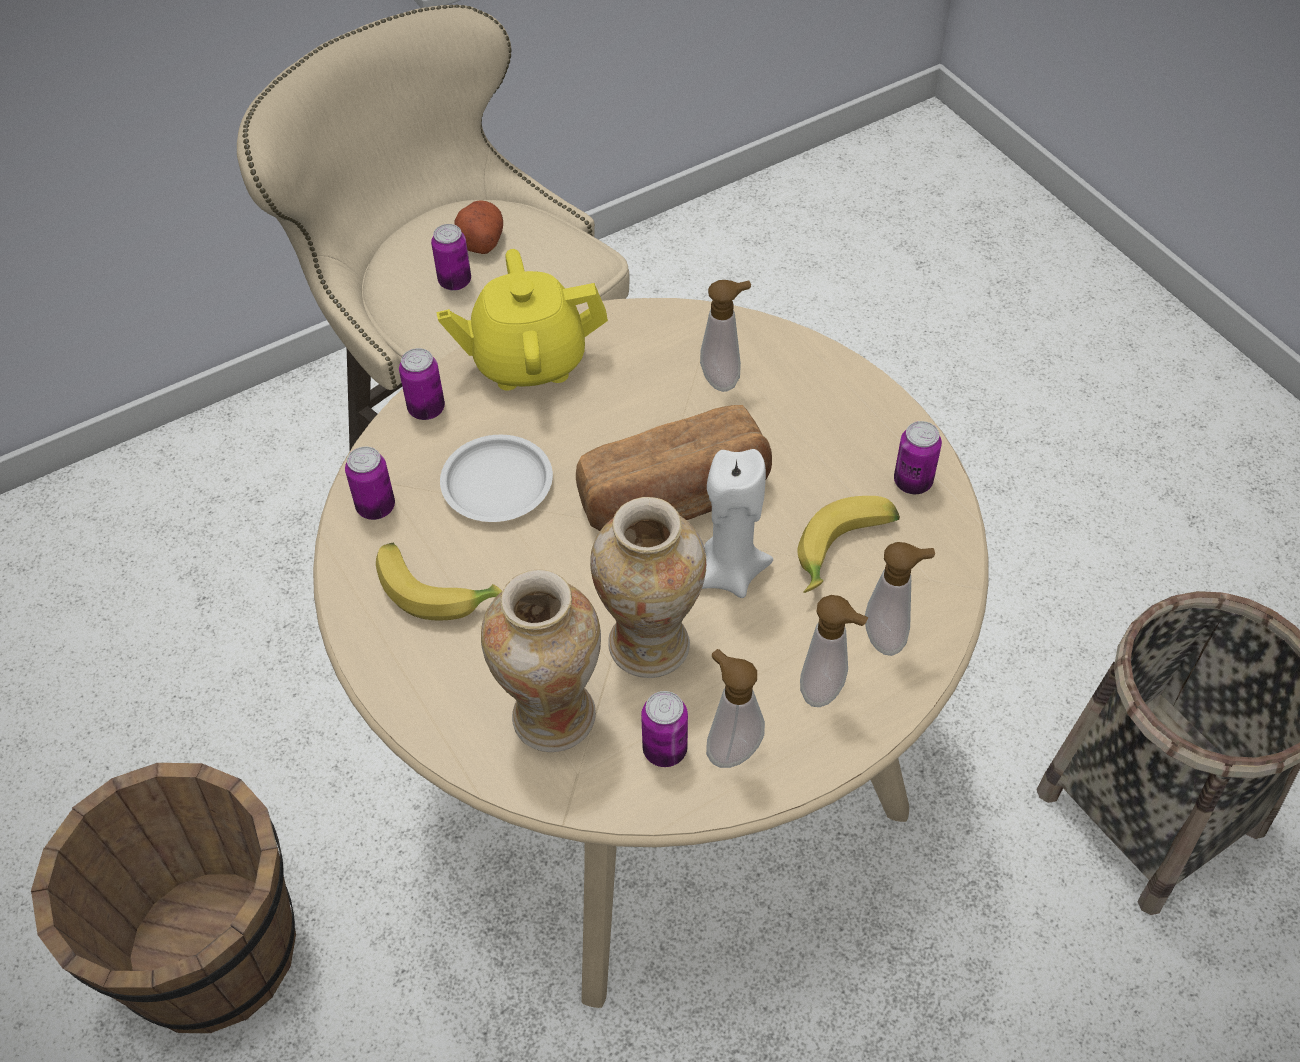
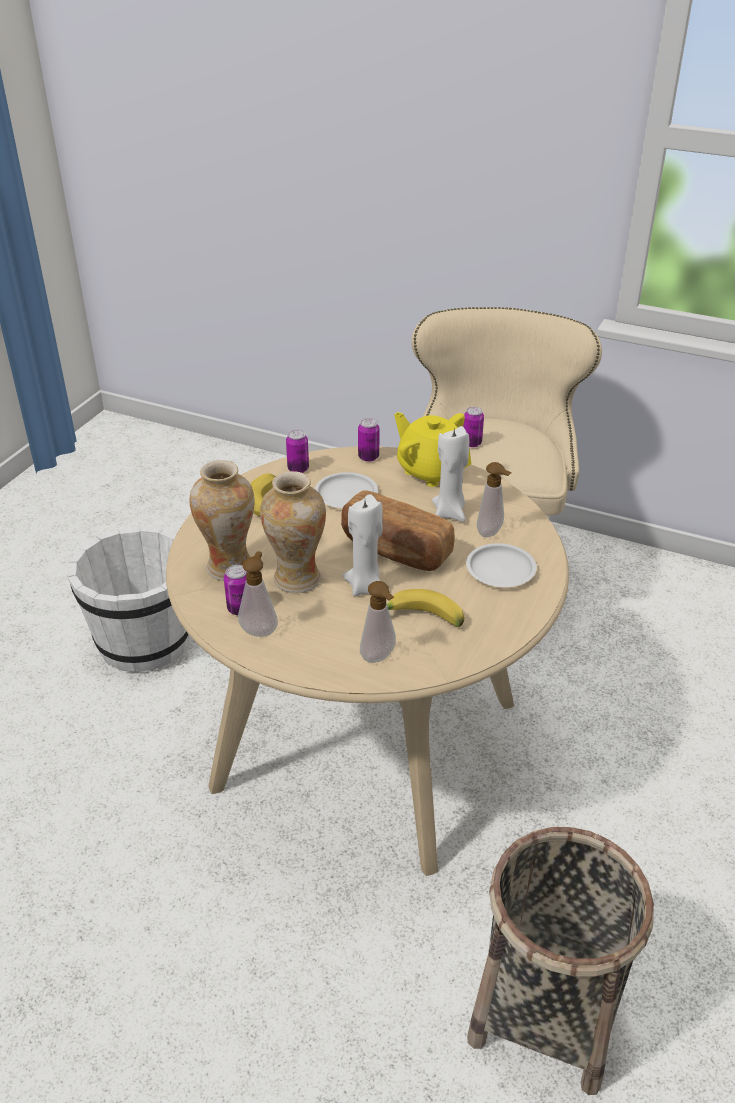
camera: 55 degrees right, 15 degrees down
brown bucket [31,763,296,1033] -> white bucket [67,526,189,672]
potato [454,200,503,254] -> none
soap dispenser [800,595,868,707] -> none
can [894,421,942,494] -> none
none -> white candle [432,426,469,522]
none -> white plate [466,543,537,587]

